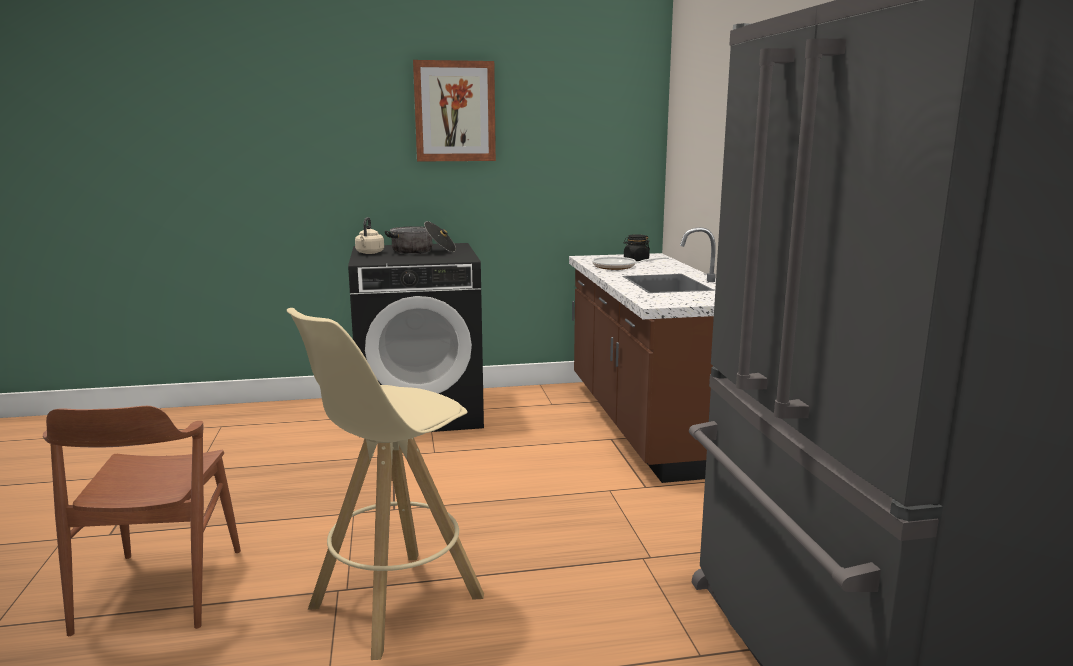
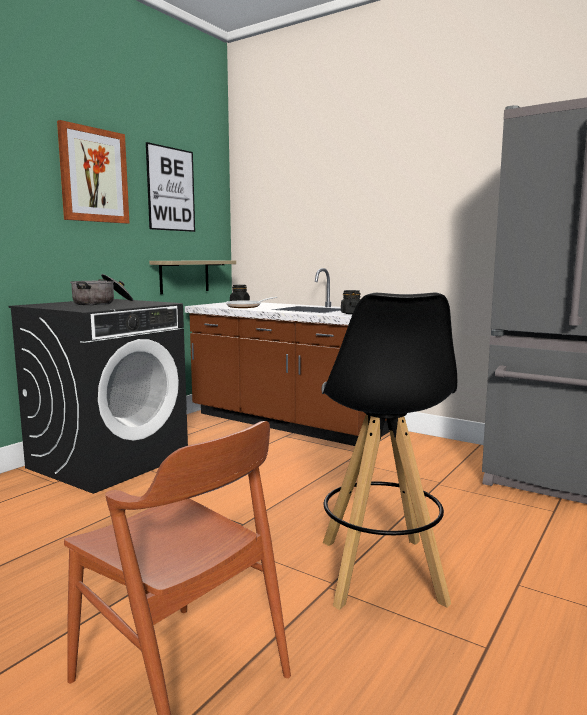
camera: 45 degrees left, 5 degrees down
beige stool [287,308,484,660] -> black stool [322,292,457,610]
beige kettle [355,217,384,254] -> none
none -> picture [146,142,195,232]
none -> shelf [149,260,236,294]
none -> black jar [341,290,361,314]

